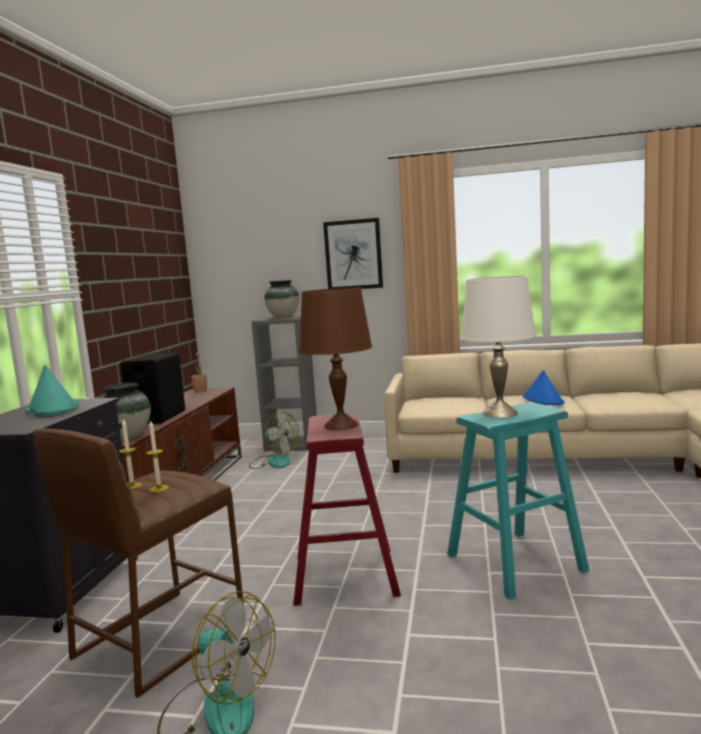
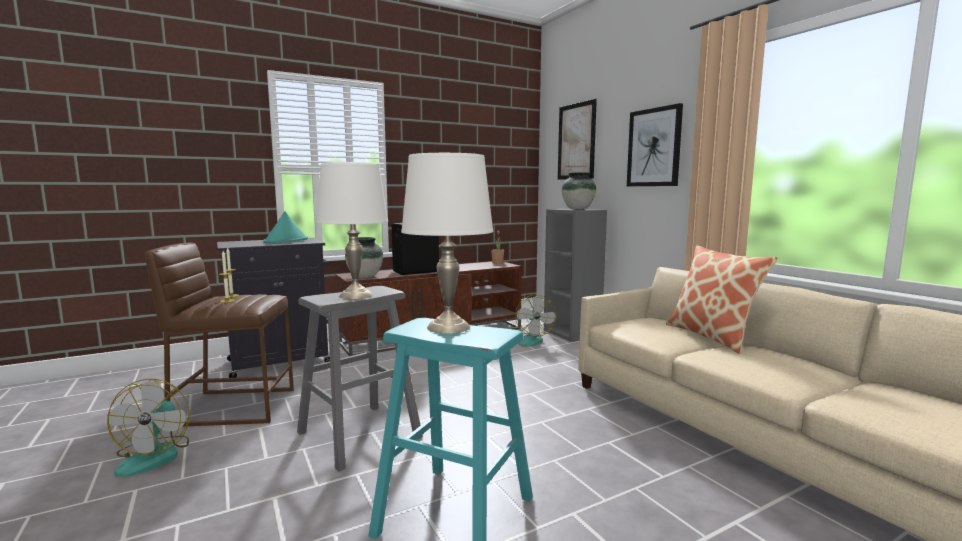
camera: 50 degrees right, 0 degrees up
red stool [293,413,401,606] -> grey stool [297,286,423,472]
brown table lamp [299,287,372,430] -> white table lamp [316,163,388,299]
blue hat [523,370,564,405] -> none
none -> picture [558,99,597,180]
none -> pillow [666,245,778,354]

